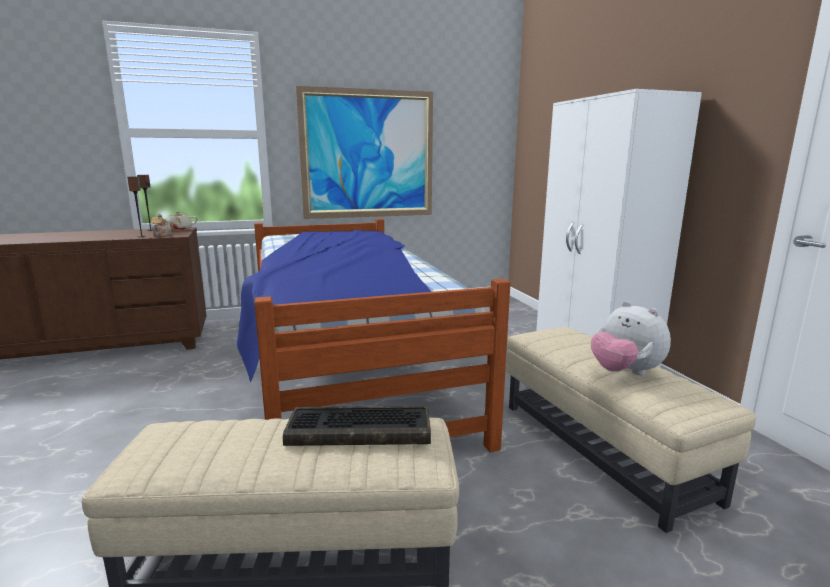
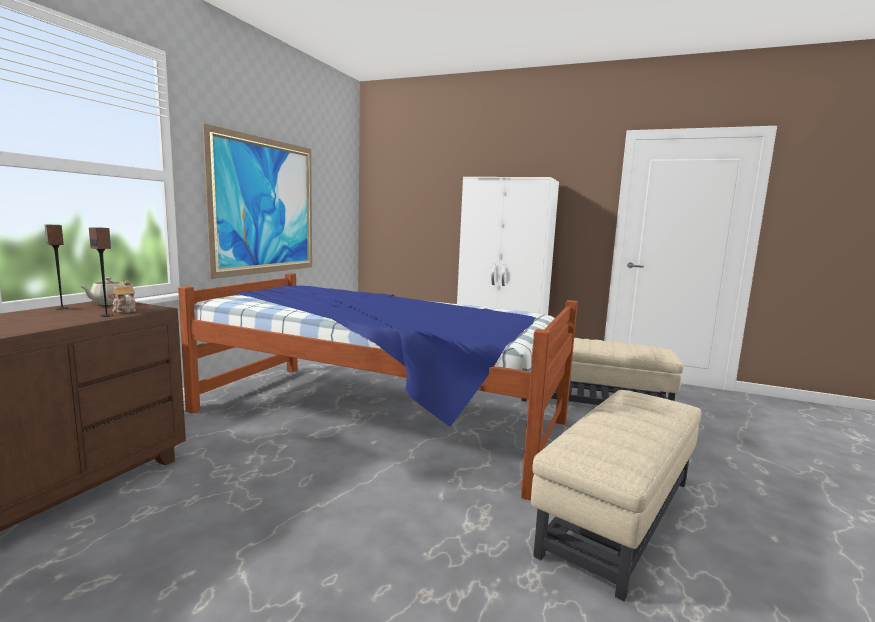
camera: 50 degrees left, 5 degrees down
keyboard [283,406,431,446] -> none
plush toy [591,301,671,375] -> none

